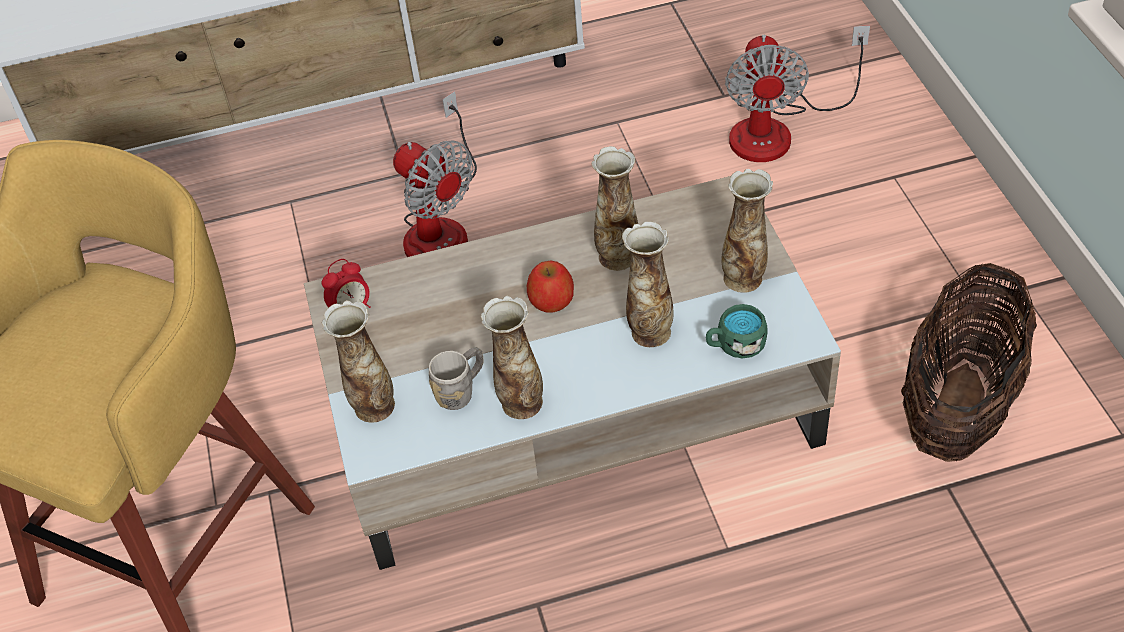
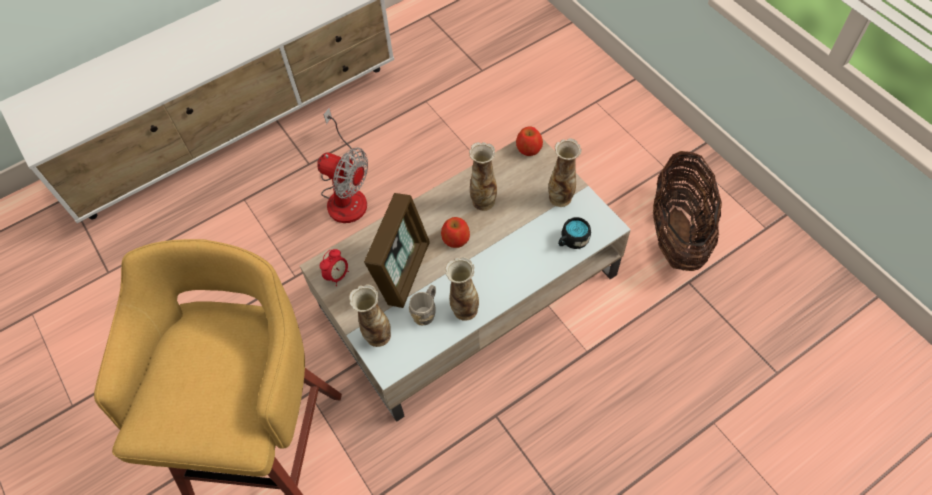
camera: 20 degrees left, 10 degrees up
vase [622,221,674,347] -> none
green mug [706,304,768,358] -> black mug [558,217,591,249]
fan [725,25,870,162] -> none
none -> picture frame [364,193,430,308]
none -> apple [516,126,543,156]

